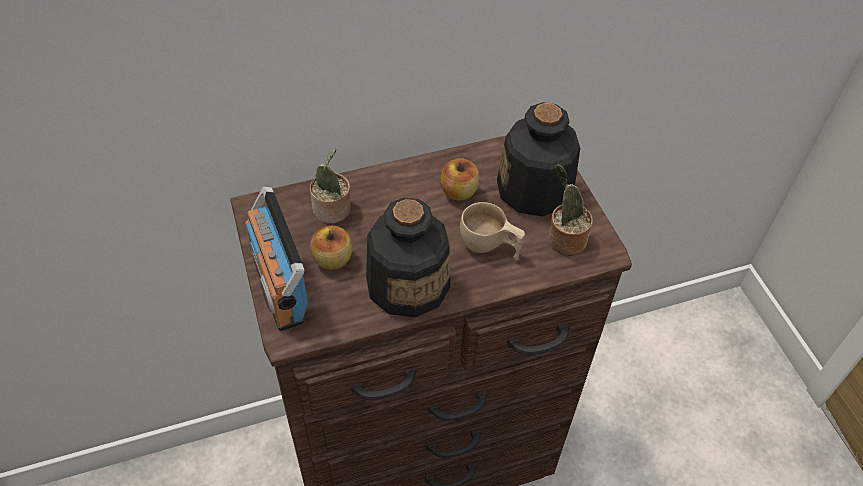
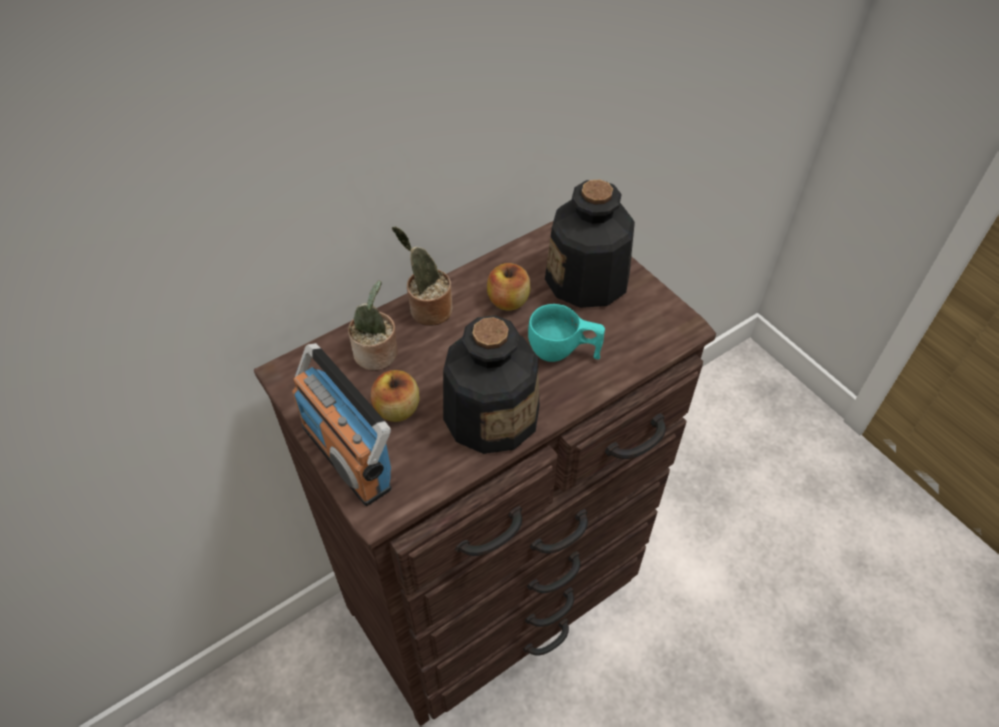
camera: 15 degrees left, 0 degrees up
beige cup [460,202,525,261] -> turquoise cup [528,304,605,362]
potted plant [548,164,593,256] -> potted plant moved to [392,226,453,326]

